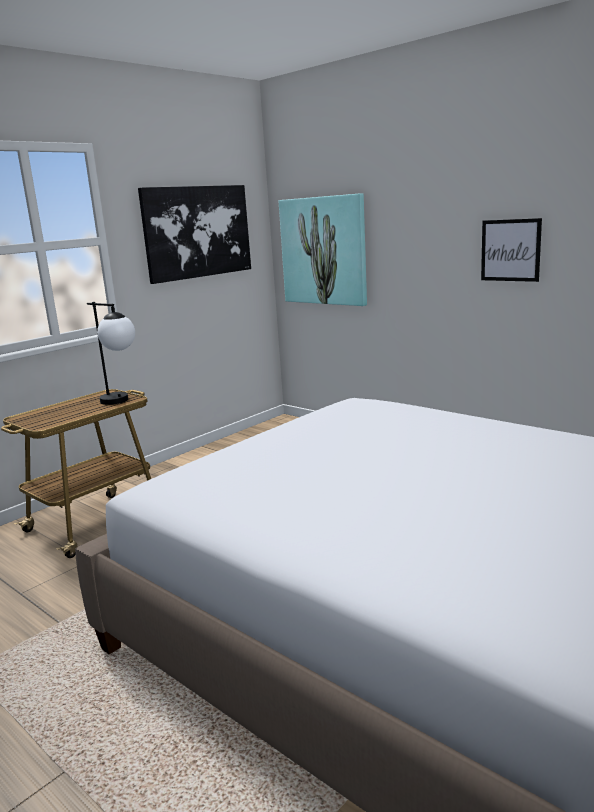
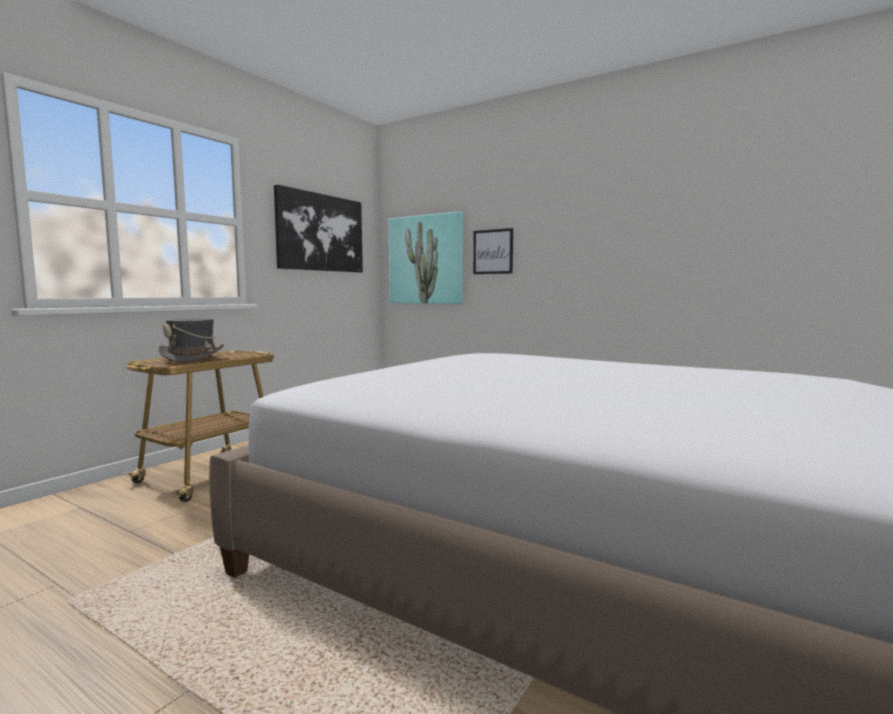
camera: 10 degrees left, 10 degrees down
table lamp [87,302,135,405] -> none
picture [481,218,542,282] -> picture moved to [473,228,513,274]
none -> grey hat [158,318,224,363]

